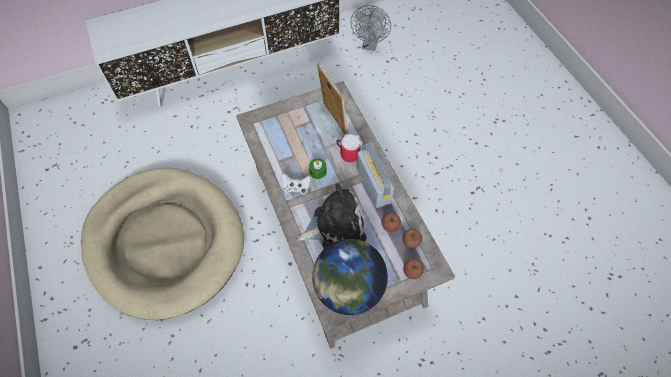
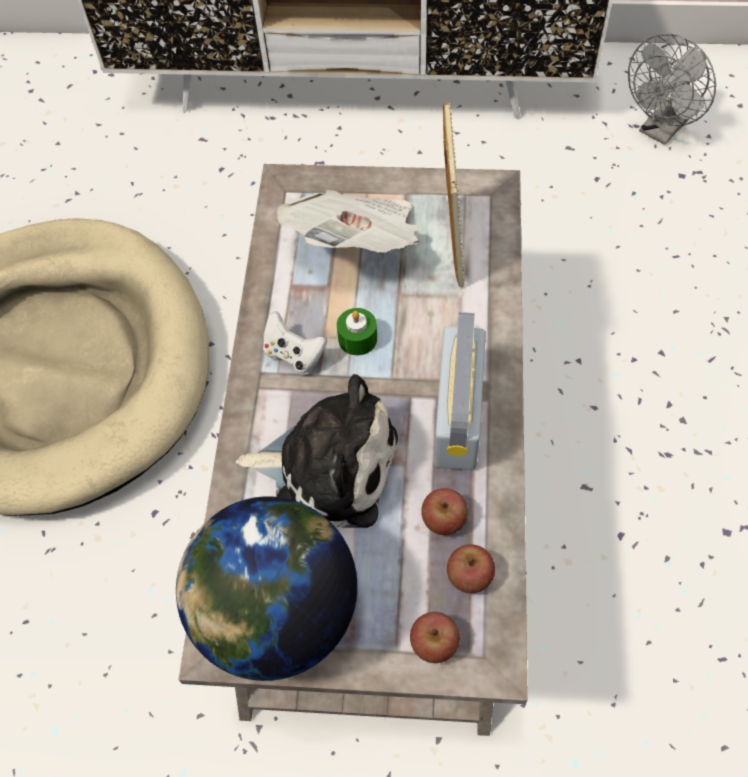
camera: 30 degrees right, 0 degrees up
mug [336,134,361,162] -> none
none -> newspaper [277,190,420,253]

